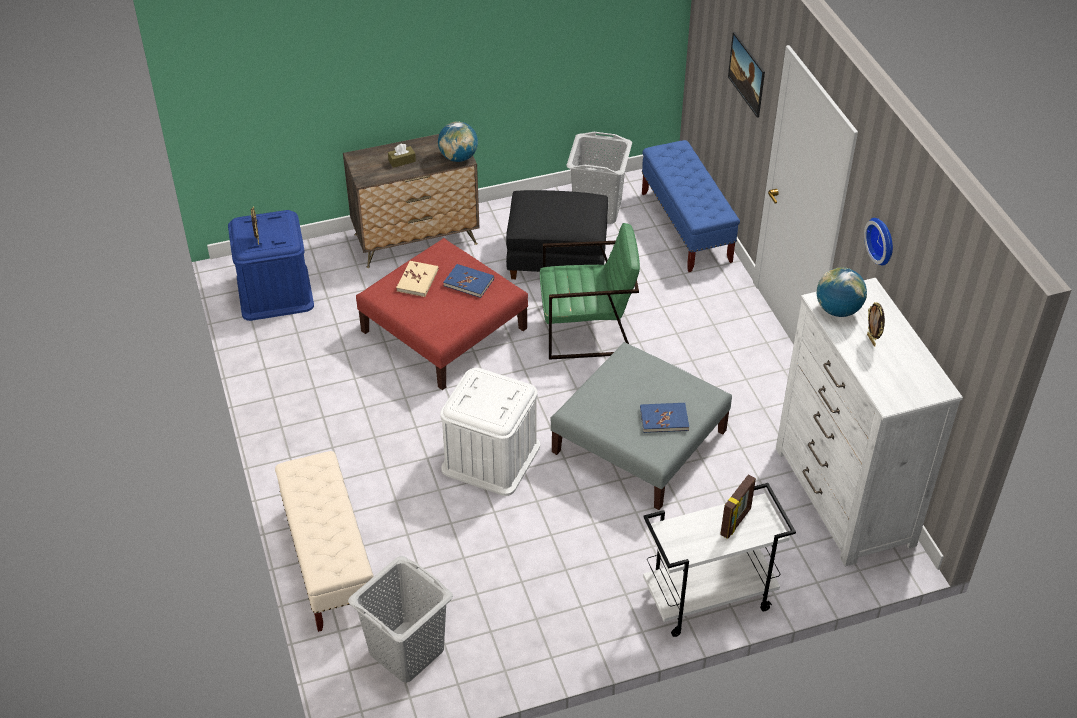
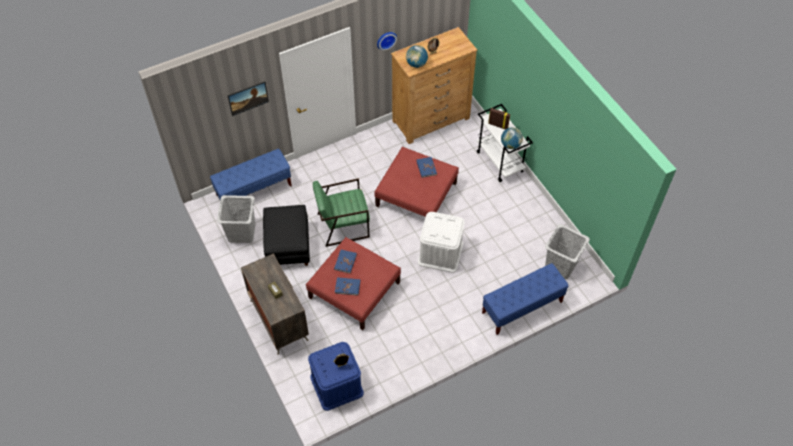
camera: 100 degrees left, 10 degrees up
beige bench [275,451,373,632] -> blue bench [482,263,568,335]
beige book [396,261,439,297] -> blue book [335,277,361,296]
globe [438,121,478,162] -> globe moved to [501,127,523,149]
green armchair [540,223,640,360] -> green armchair turned 90 degrees counterclockwise [313,178,370,247]
grey ottoman [551,342,732,510] -> red ottoman [375,147,459,217]
white dresser [776,278,963,567] -> brown dresser [391,27,478,144]

